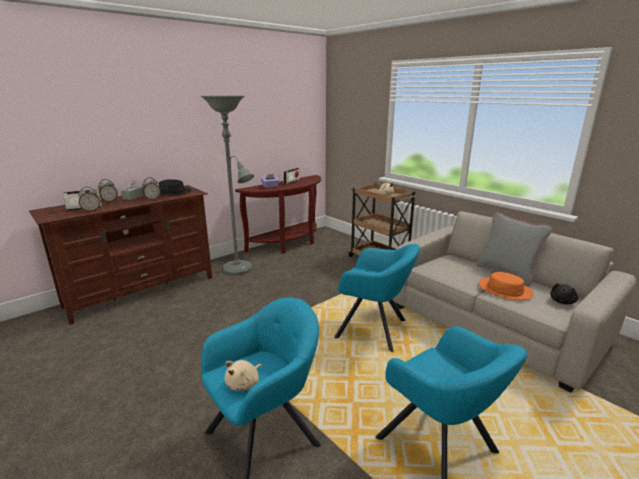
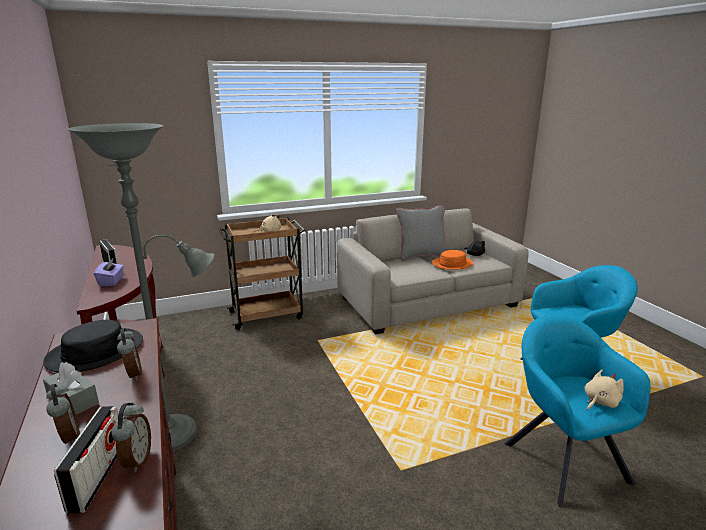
camera: 70 degrees left, 0 degrees up
beige plush toy [224,360,262,391] -> beige plush toy turned 90 degrees counterclockwise [585,370,624,410]
turquoise armchair [334,244,420,352] -> none

